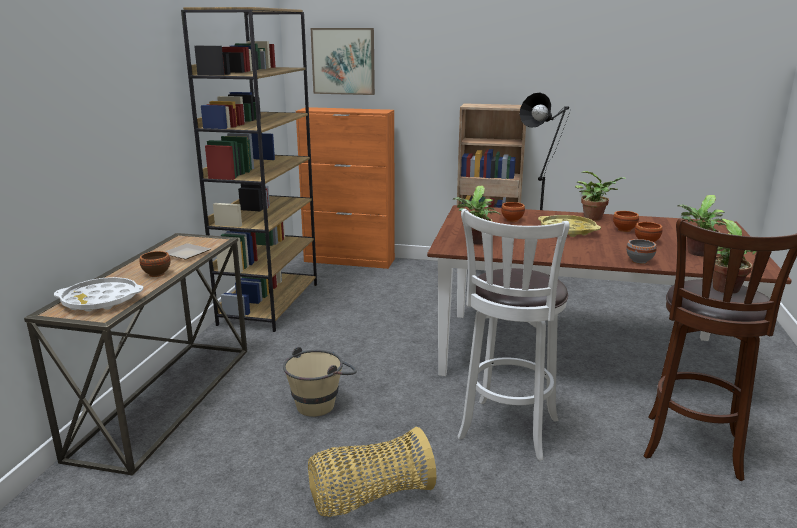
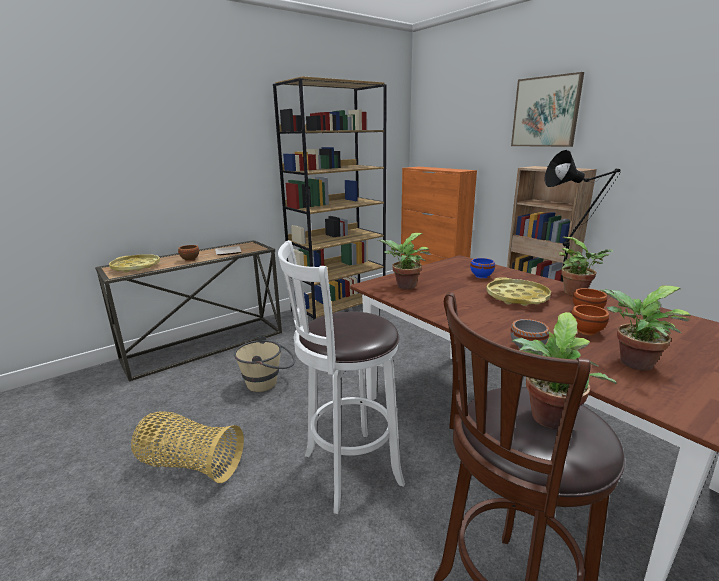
camera: 40 degrees right, 0 degrees up
white tray [54,277,143,312] -> yellow tray [109,254,160,273]
picture [311,28,375,95] -> picture moved to [511,72,584,147]
brown bowl [501,202,525,222] -> blue bowl [470,258,495,279]

